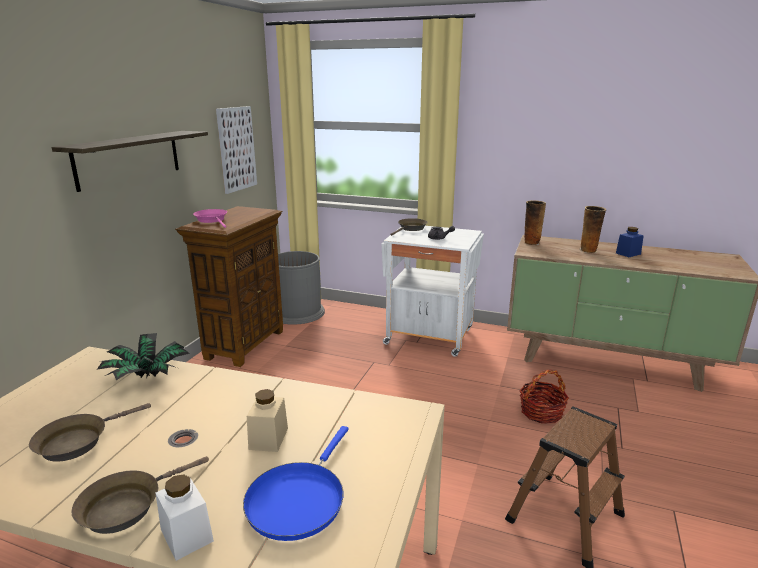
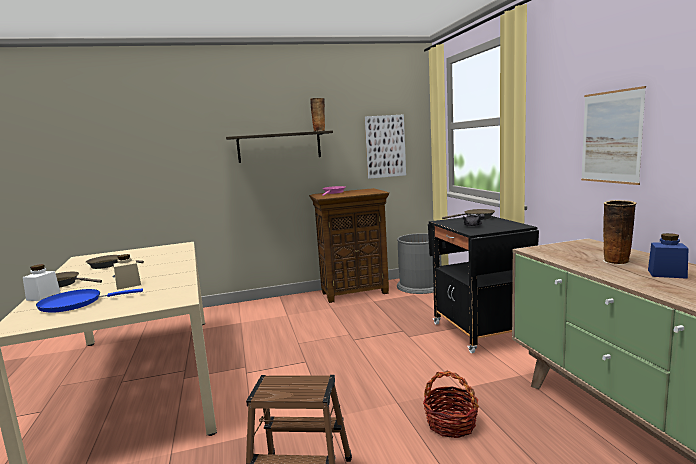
camera: 55 degrees right, 10 degrees down
potted plant [97,333,190,380] -> none
white cart [381,226,484,357] -> black cart [428,216,539,353]
vase [524,200,546,245] -> vase moved to [310,98,325,132]
none -> picture [581,86,646,185]

